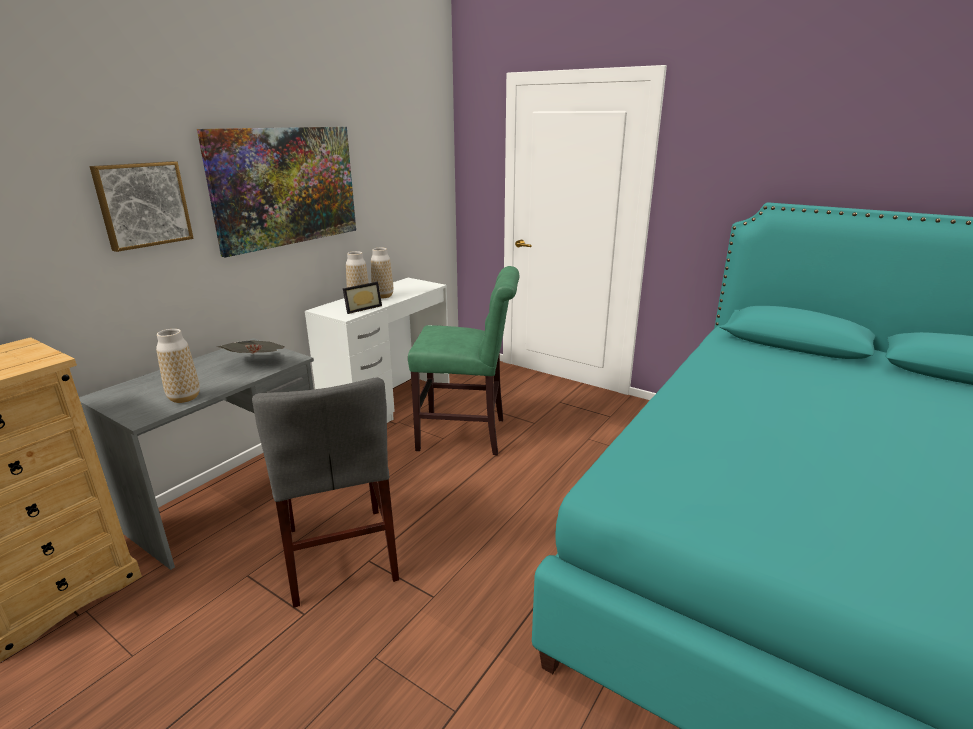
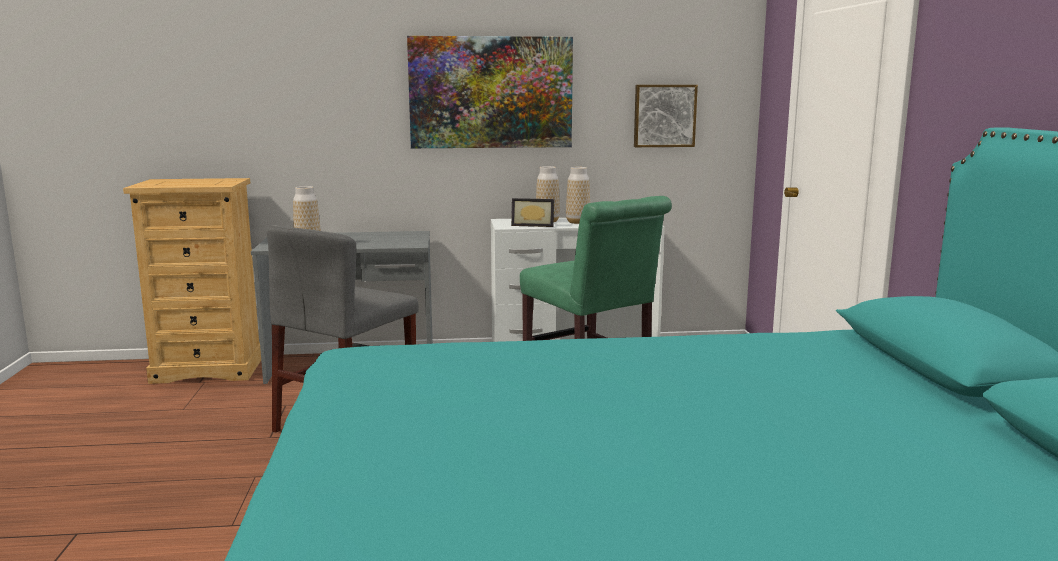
camera: 50 degrees right, 10 degrees down
picture [90,161,194,252] -> picture moved to [634,85,698,147]
newspaper [217,341,285,354] -> none

